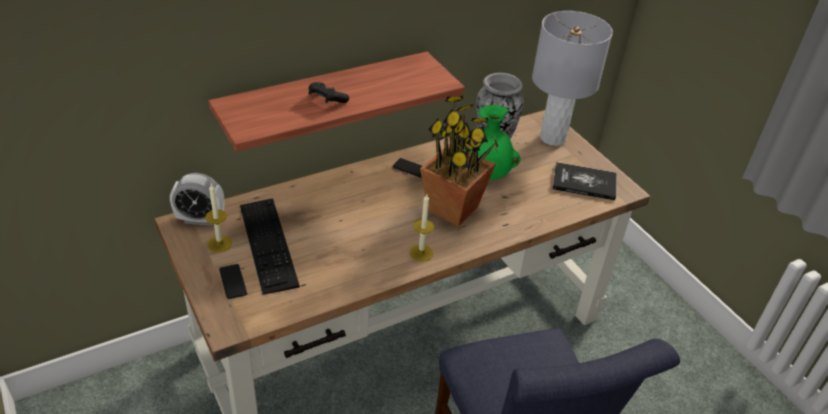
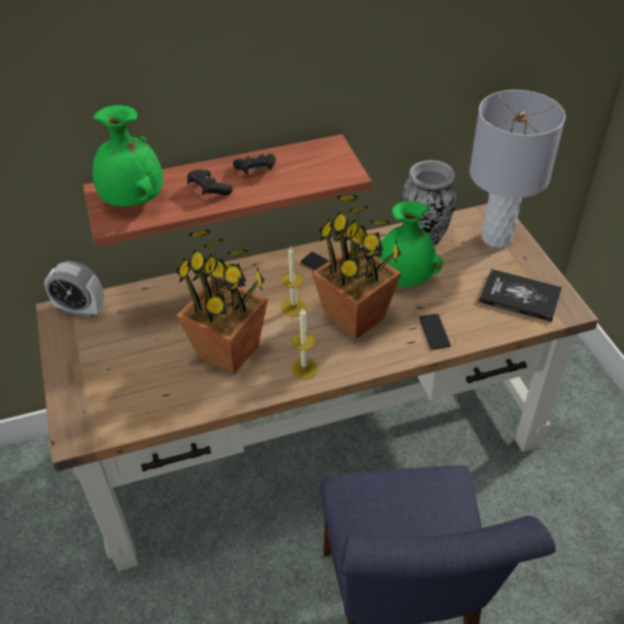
camera: 15 degrees right, 5 degrees up
candle [205,184,232,253] -> candle moved to [281,247,306,317]
phone [219,264,247,299] -> phone moved to [419,314,451,349]
keyboard [240,198,300,295] -> none
none -> green vase [93,105,163,206]
none -> potted plant [176,229,268,374]
none -> black game controller [233,154,276,174]

